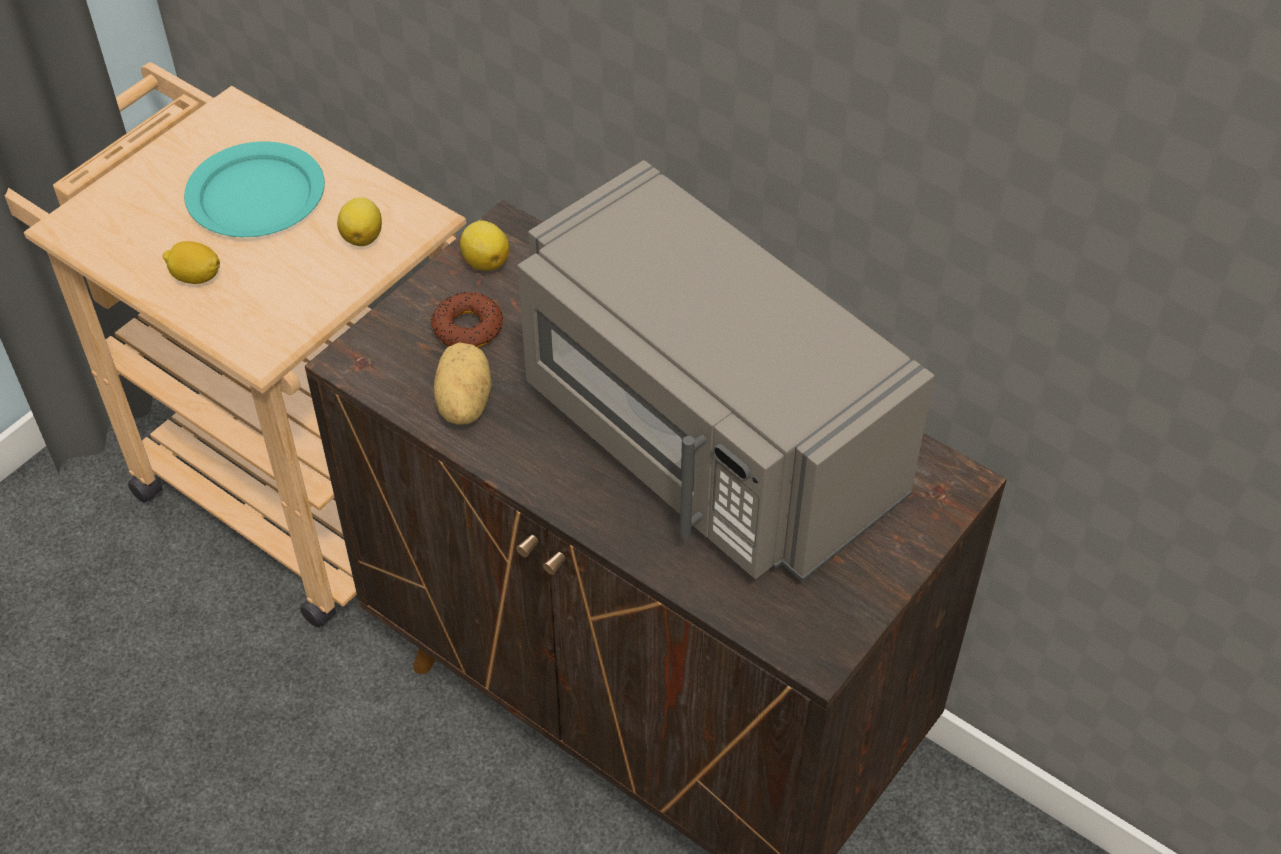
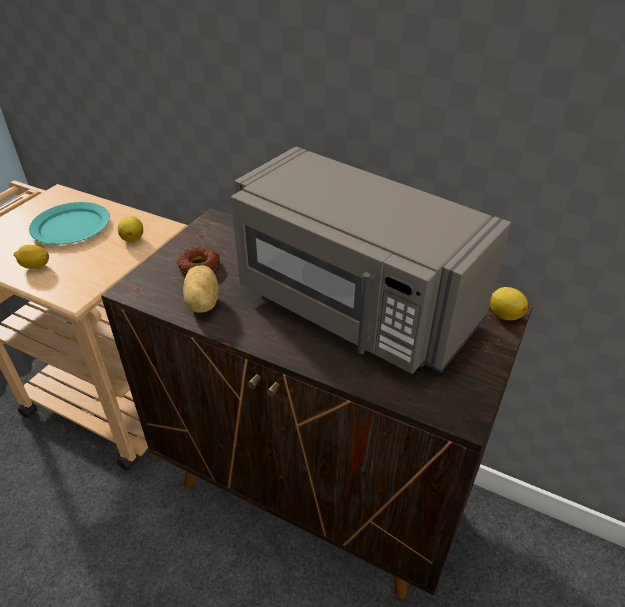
camera: 10 degrees left, 10 degrees down
lemon [460,221,509,271] -> lemon moved to [490,287,528,320]

